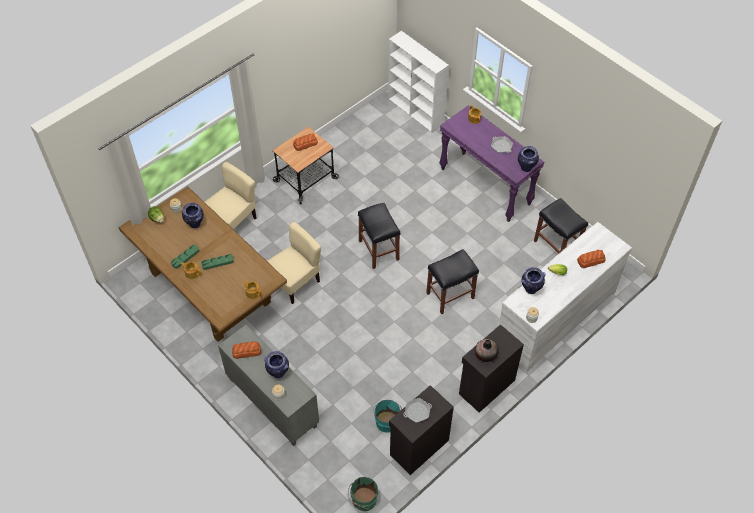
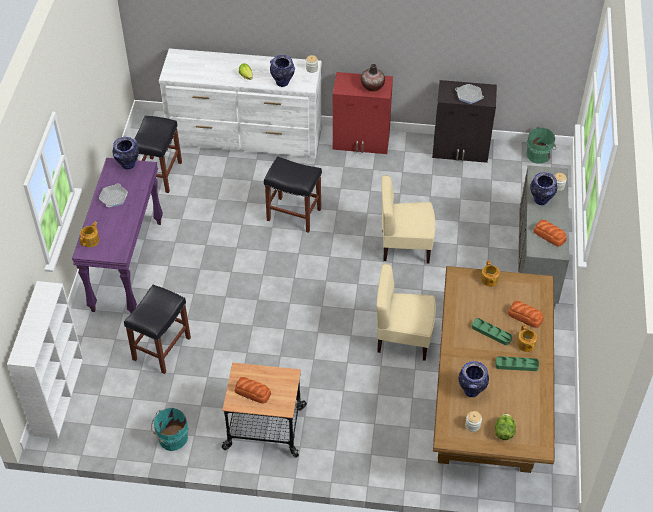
camera: 130 degrees left, 5 degrees down
beige chair [205,161,257,230] -> beige chair moved to [382,175,435,263]
black stool [358,203,401,269] -> black stool moved to [124,285,191,374]
turquoise bucket [373,400,402,433] -> turquoise bucket moved to [151,408,188,451]
black cabinet [459,324,524,413] -> red cabinet [333,72,393,154]
bread [577,250,605,268] -> bread moved to [508,301,543,328]

